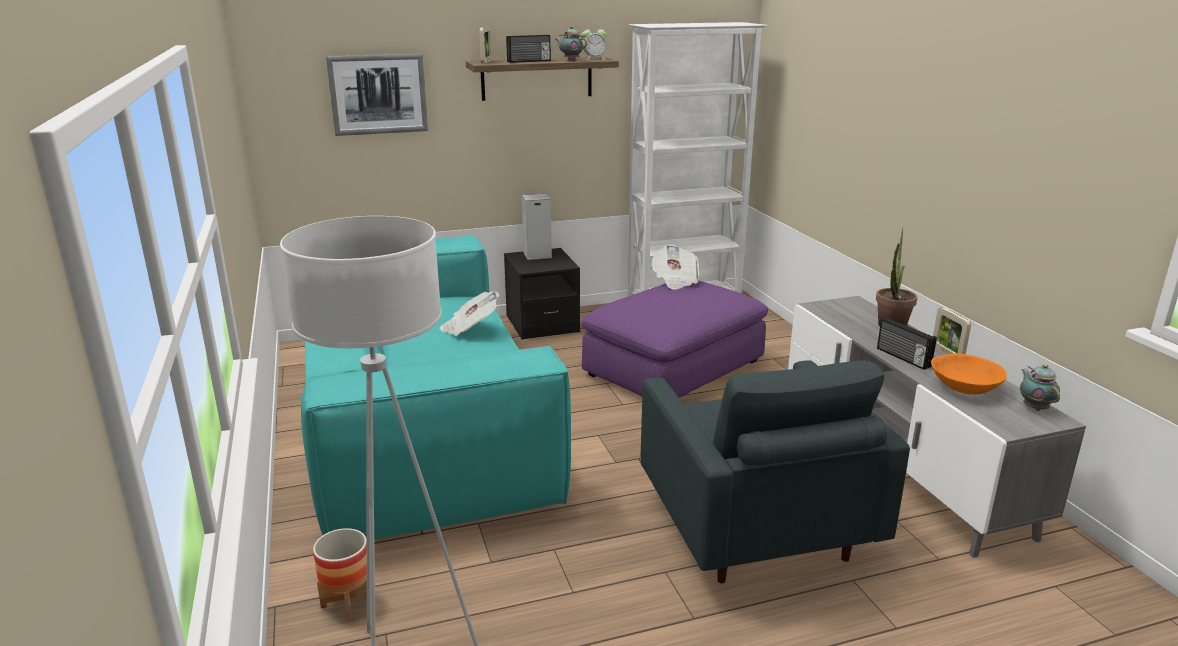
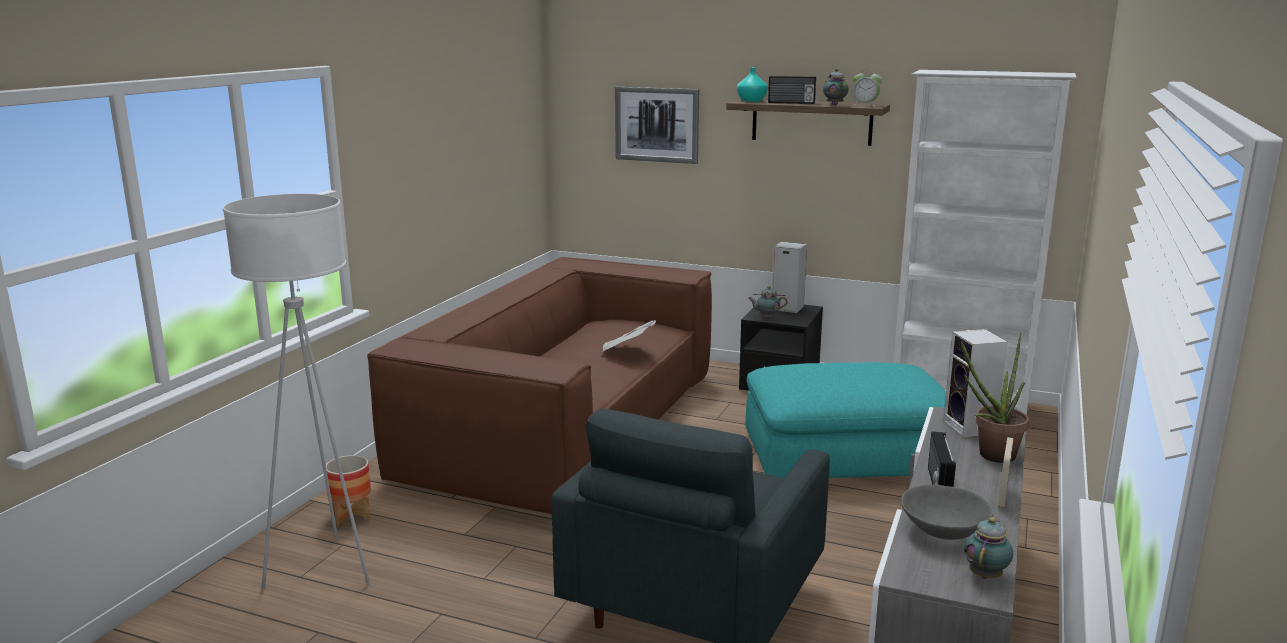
camera: 40 degrees right, 5 degrees down
turquoise sofa [301,235,571,539] -> brown sofa [367,257,712,514]
picture frame [479,26,492,63] -> turquoise vase [737,68,768,102]
purple ottoman [582,281,768,398] -> turquoise ottoman [745,362,946,478]
newspaper [651,245,699,290] -> none
orange bowl [931,354,1007,395] -> grey bowl [901,484,993,540]
none -> teapot [748,286,788,319]
none -> speaker [943,329,1008,437]

